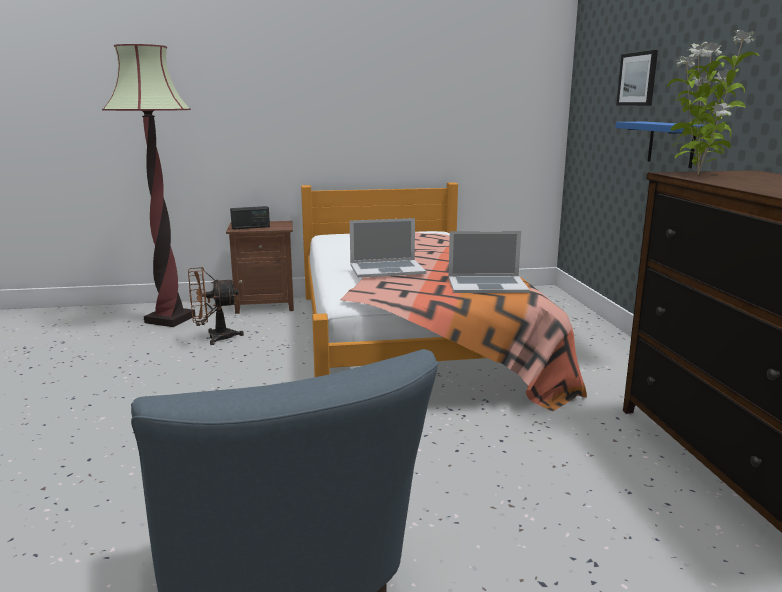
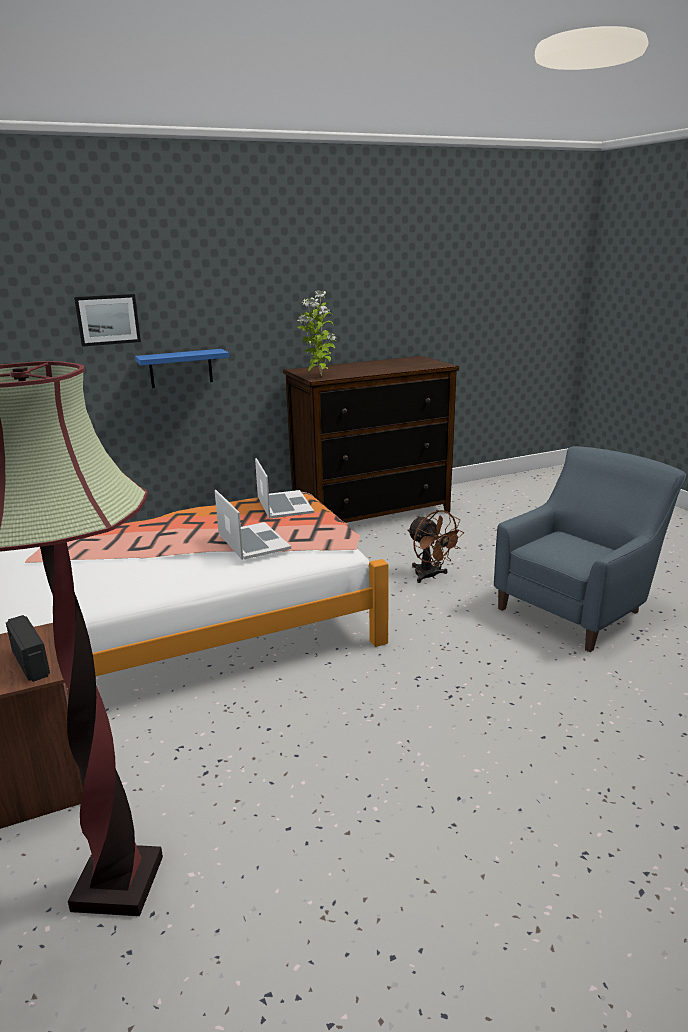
camera: 105 degrees left, 5 degrees up
brown fan [188,267,244,345] -> brown fan moved to [407,510,464,583]

